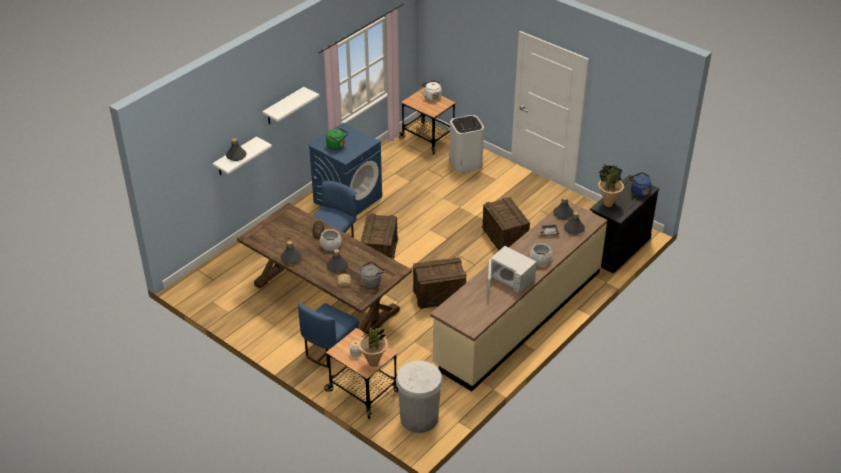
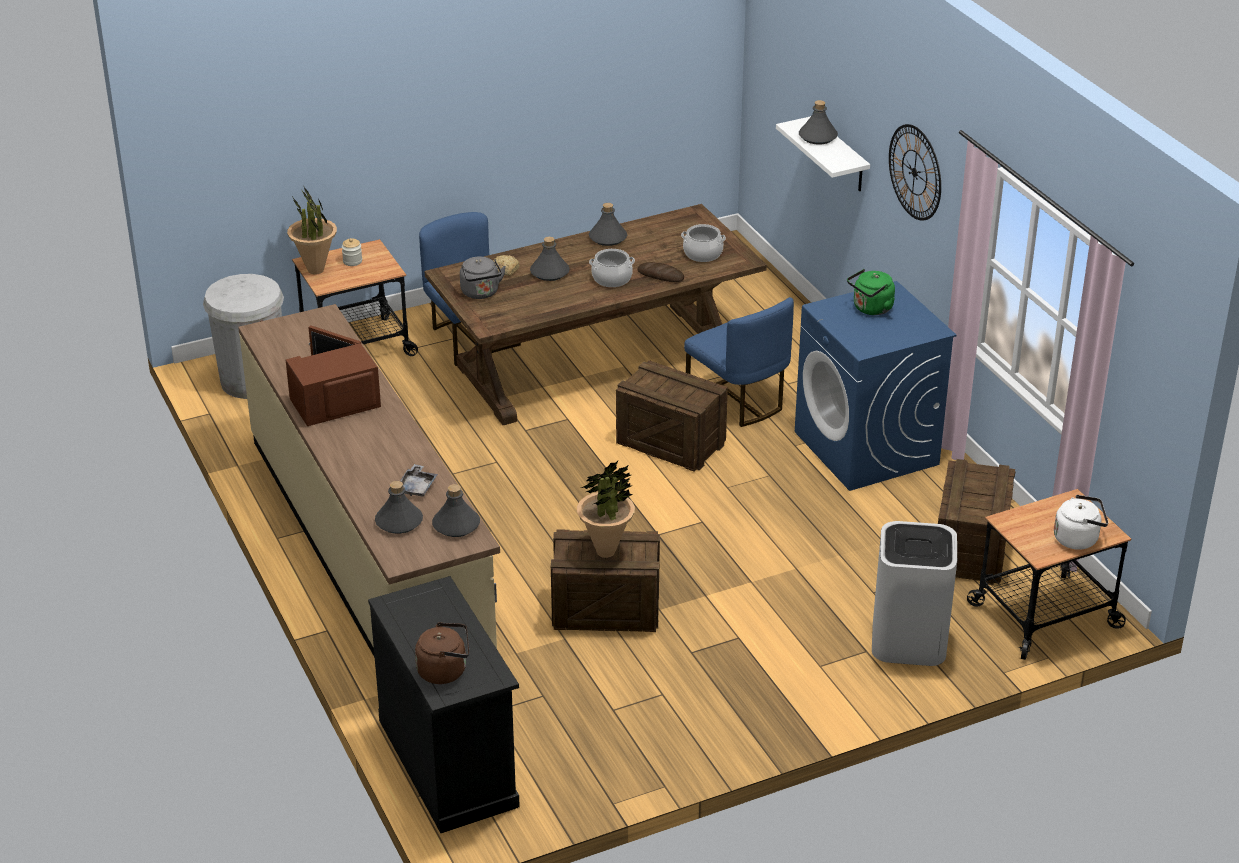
camera: 115 degrees right, 5 degrees down
white shelf [262,87,319,124] -> wall clock [889,124,941,221]
crate [413,257,466,309] -> crate moved to [938,459,1016,585]
white microwave [487,246,536,297] -> brown microwave [286,326,381,426]
cooking pot [530,243,552,266] -> cooking pot moved to [681,224,726,262]
potted plant [598,165,624,207] -> potted plant moved to [577,460,635,558]
blue kettle [629,172,652,197] -> brown kettle [415,622,469,684]

